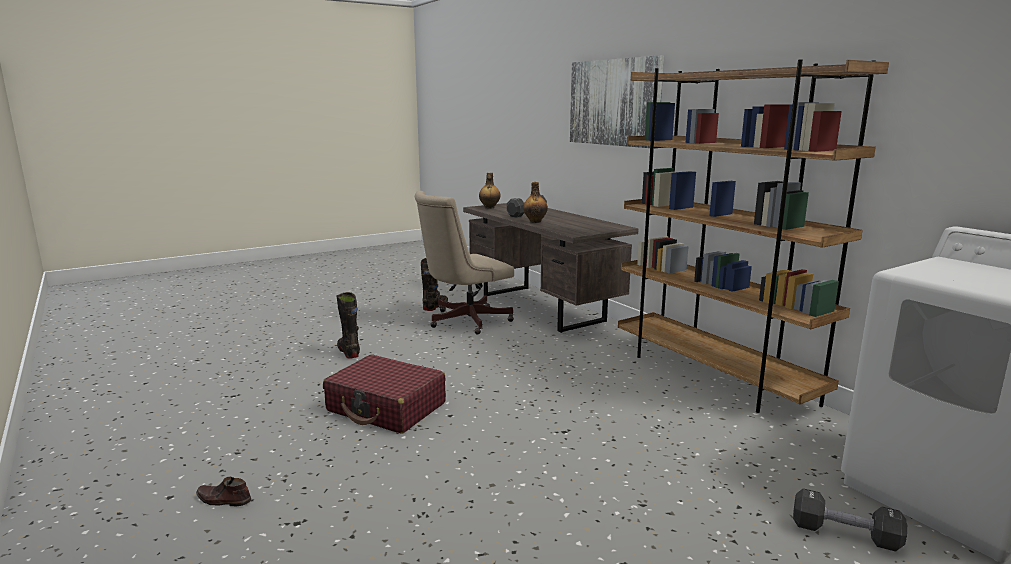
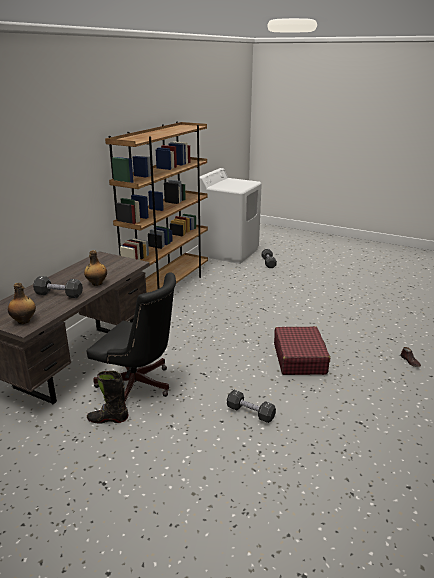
camera: 120 degrees left, 10 degrees up
black boot [337,292,360,359] -> black dumbbell [227,390,276,423]
beige office chair [415,191,514,334] -> black office chair [86,272,176,401]
picture [570,55,664,149] -> none

